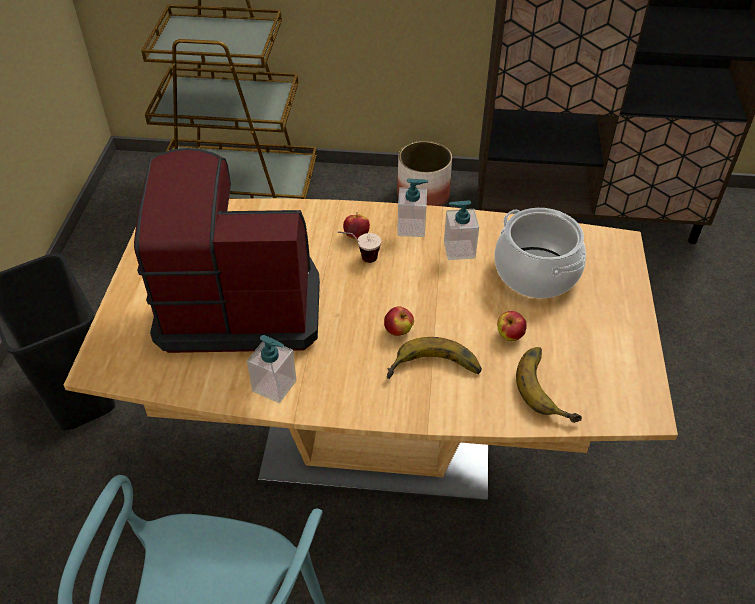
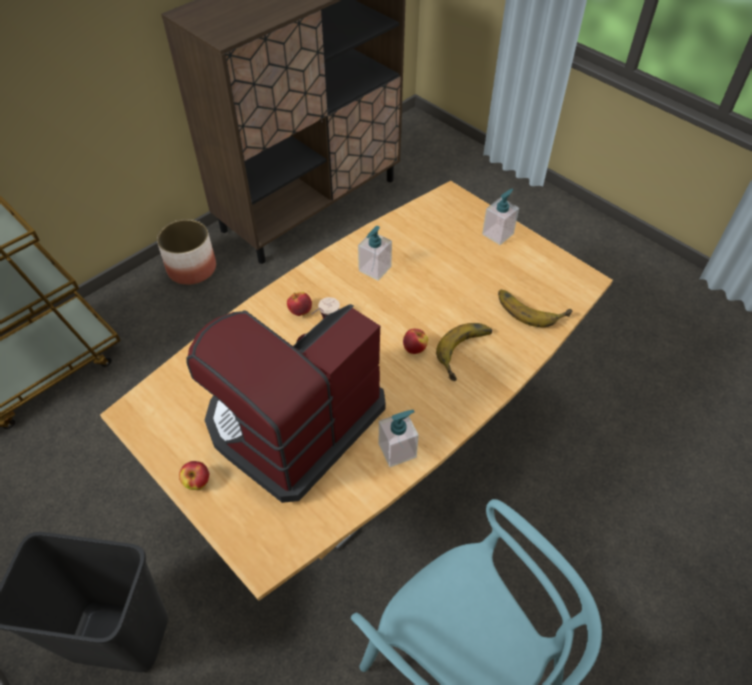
camera: 50 degrees left, 5 degrees up
soap dispenser [397,178,428,237] -> soap dispenser moved to [482,189,519,245]
cooking pot [494,208,586,298] -> none
apple [497,311,527,341] -> apple moved to [179,461,209,490]

